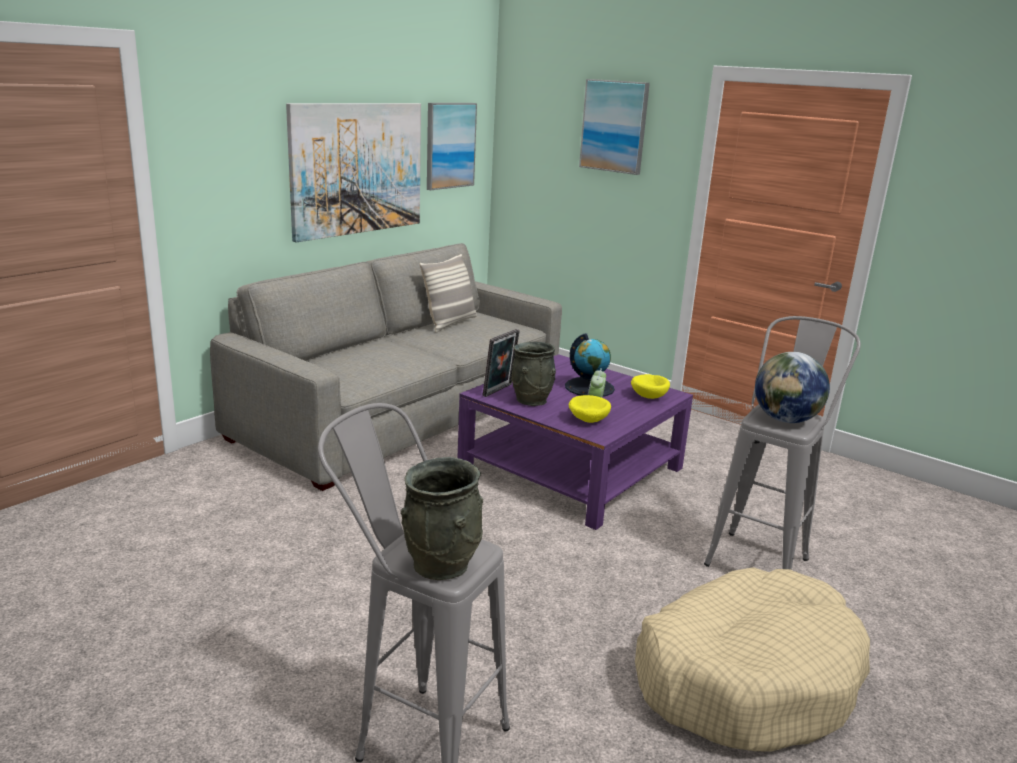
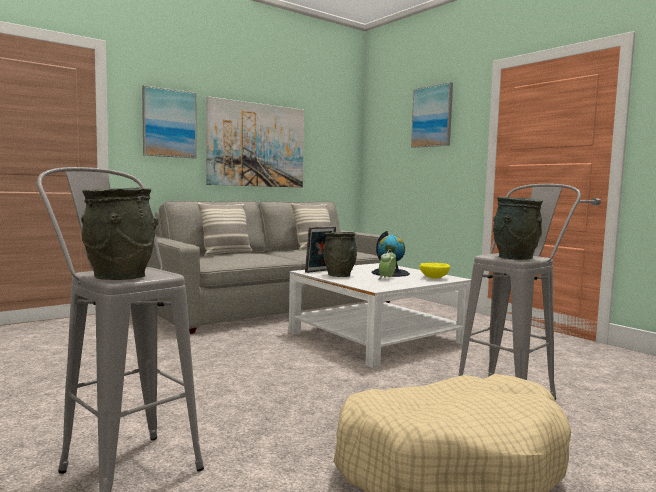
camera: 15 degrees right, 15 degrees down
picture [427,103,477,190] -> picture moved to [142,85,197,158]
purple coffee table [457,354,693,530] -> white coffee table [289,263,471,368]
yellow bowl [568,395,611,423] -> none
globe [755,352,830,423] -> grey vase [493,197,543,260]
none -> pillow [197,202,253,256]

